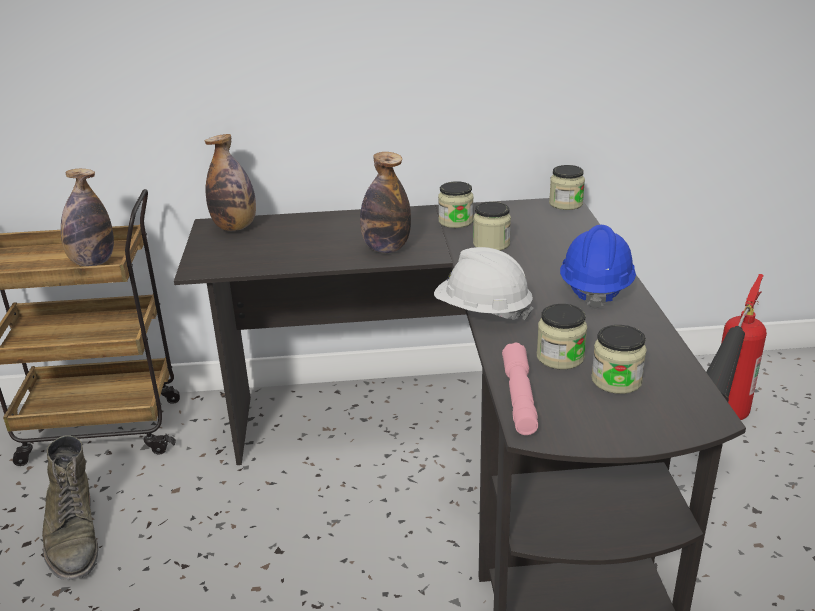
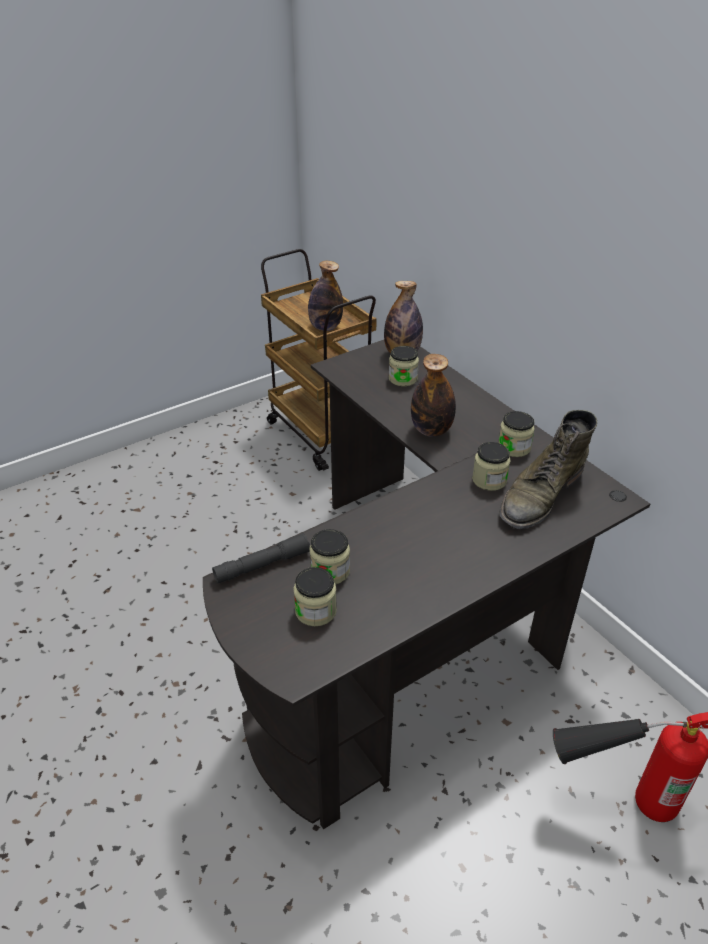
camera: 60 degrees right, 10 degrees up
green boot [42,435,98,580] -> green boot moved to [500,410,597,529]
white hard hat [434,247,533,321] -> none
pink flashlight [502,343,538,435] -> grey flashlight [212,533,310,583]
jar [549,165,585,210] -> jar moved to [389,346,419,386]
blue hard hat [560,225,636,310] -> none

